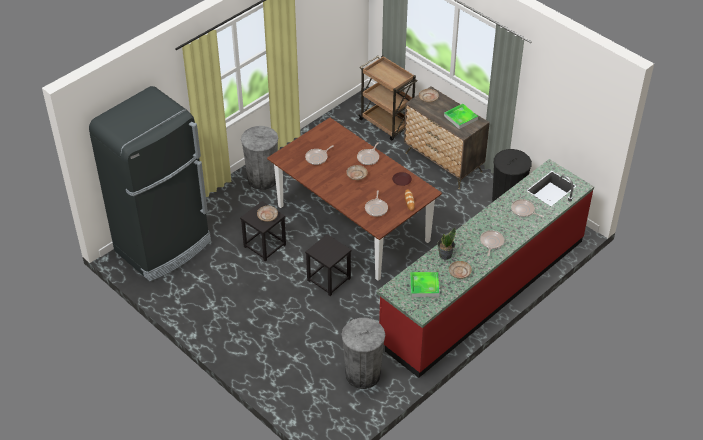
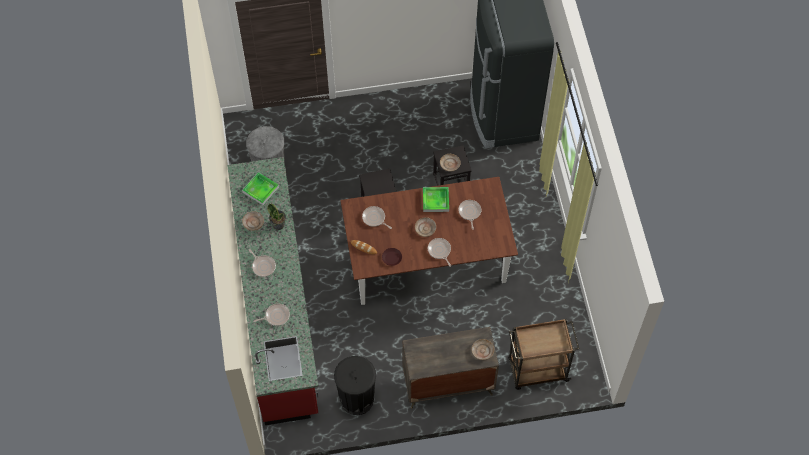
camera: 125 degrees right, 15 degrees up
grey trash can [241,126,278,190] -> none
tray [444,104,478,129] -> tray moved to [423,187,449,212]

